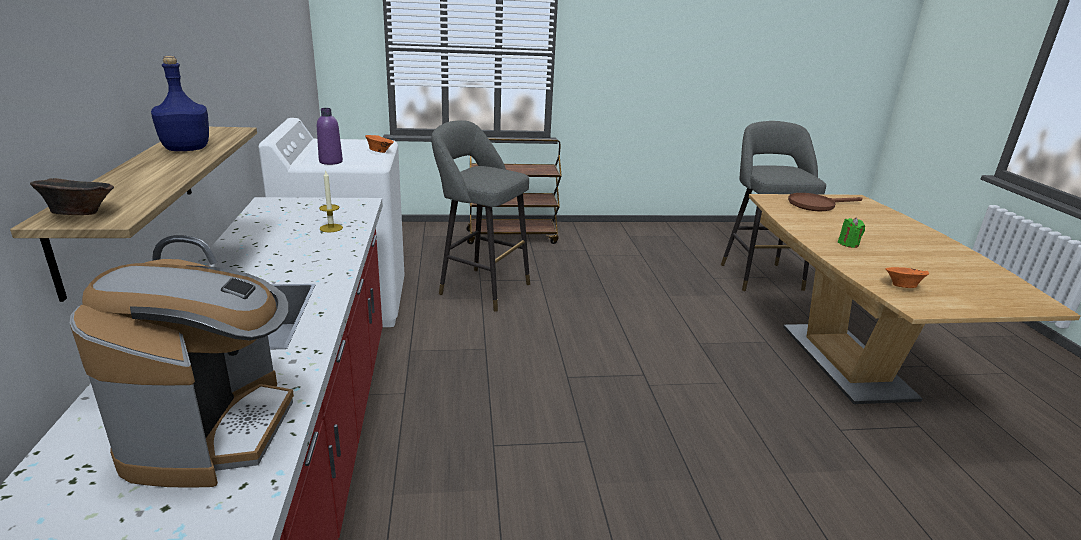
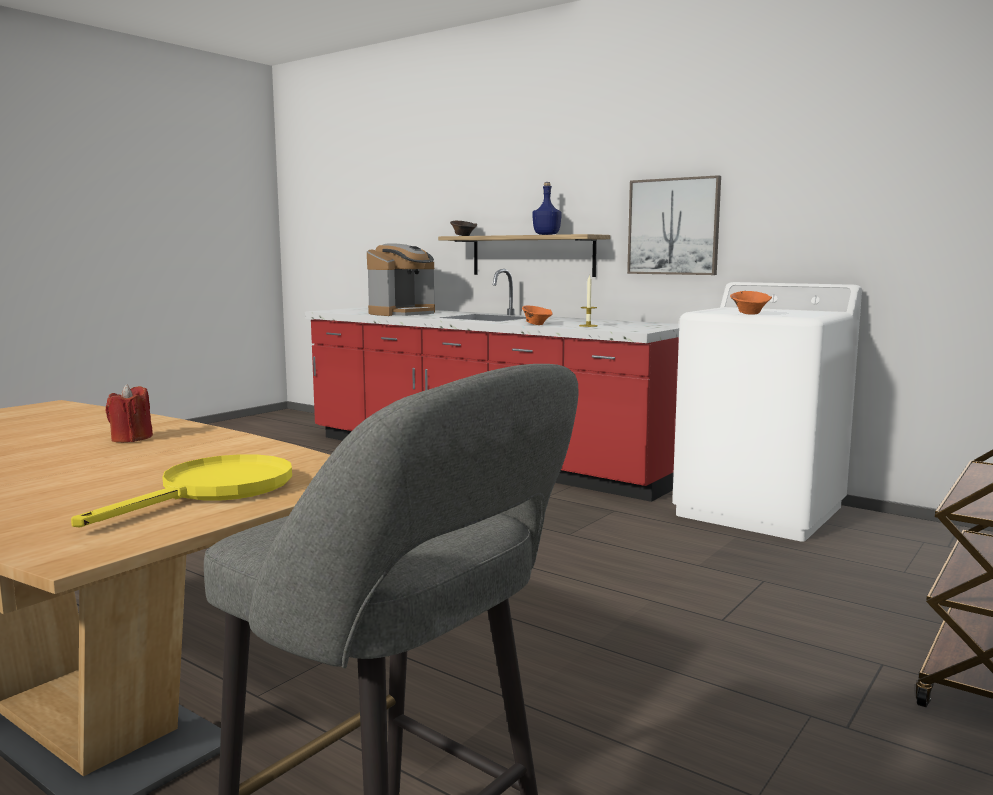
camera: 135 degrees right, 15 degrees down
coffee machine [70,259,294,488] -> coffee machine turned 90 degrees counterclockwise [367,243,435,316]
purple bottle [317,108,343,165] -> none
grey stool [431,120,530,312] -> none
brown frying pan [788,193,862,211] -> yellow frying pan [71,454,292,527]
green candle [838,218,865,248] -> red candle [106,384,153,442]
orange bowl [885,267,929,288] -> orange bowl moved to [522,306,553,325]
none -> picture [627,175,721,275]

